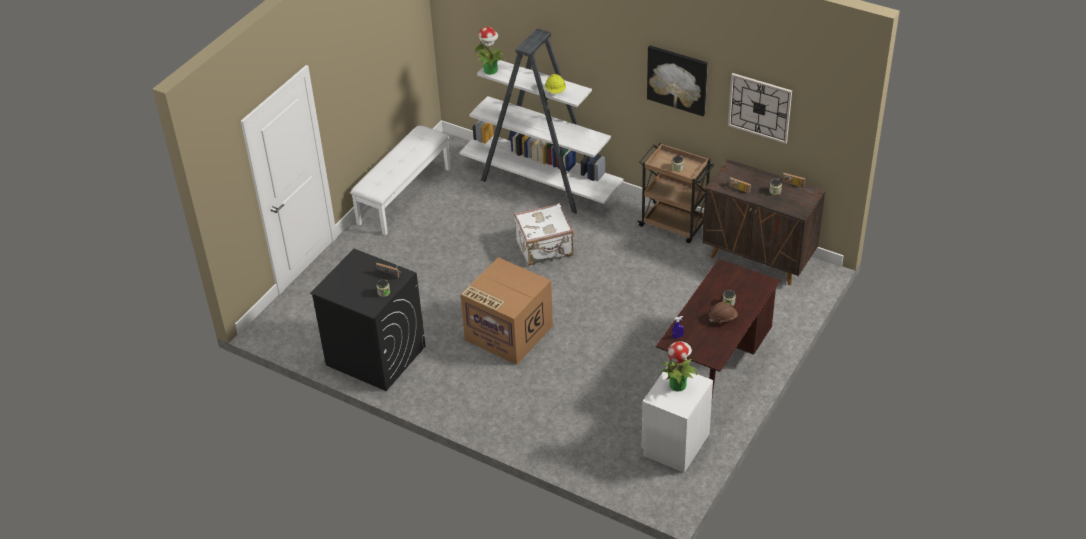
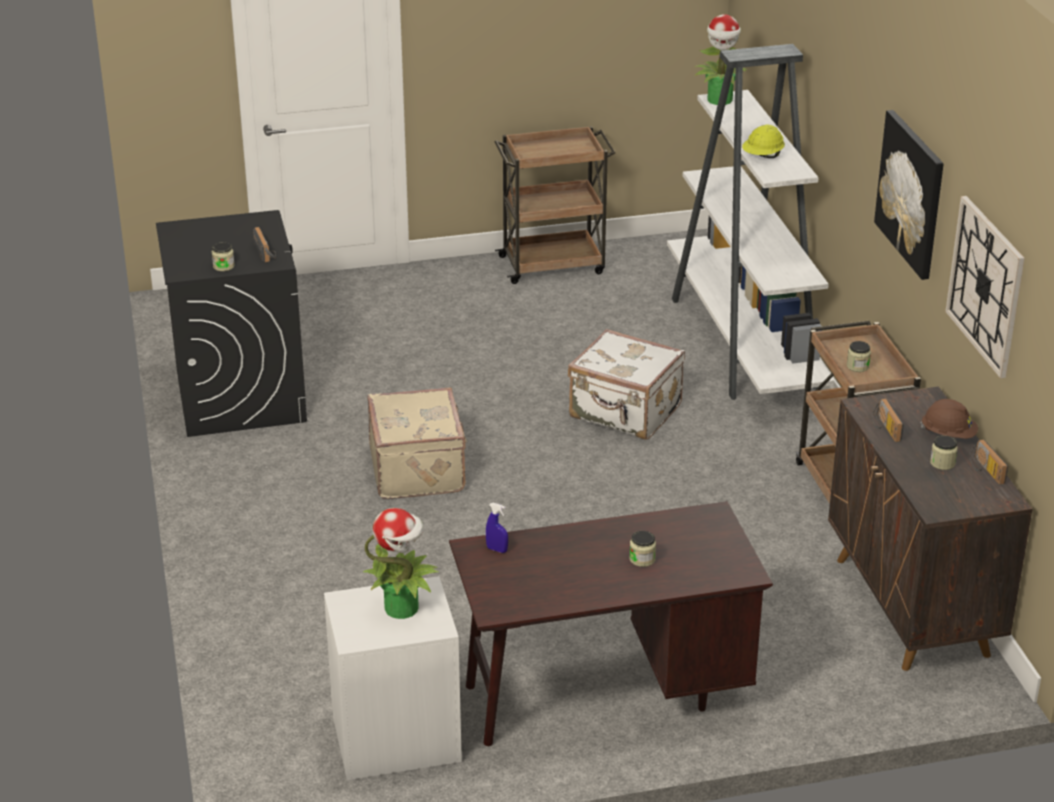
camera: 45 degrees right, 10 degrees down
white bench [351,126,451,236] -> brown cart [495,126,615,284]
cardboard box [460,257,553,365] -> beige suitcase [367,387,467,499]
brown hard hat [709,302,738,323] -> brown hard hat moved to [920,399,978,439]

